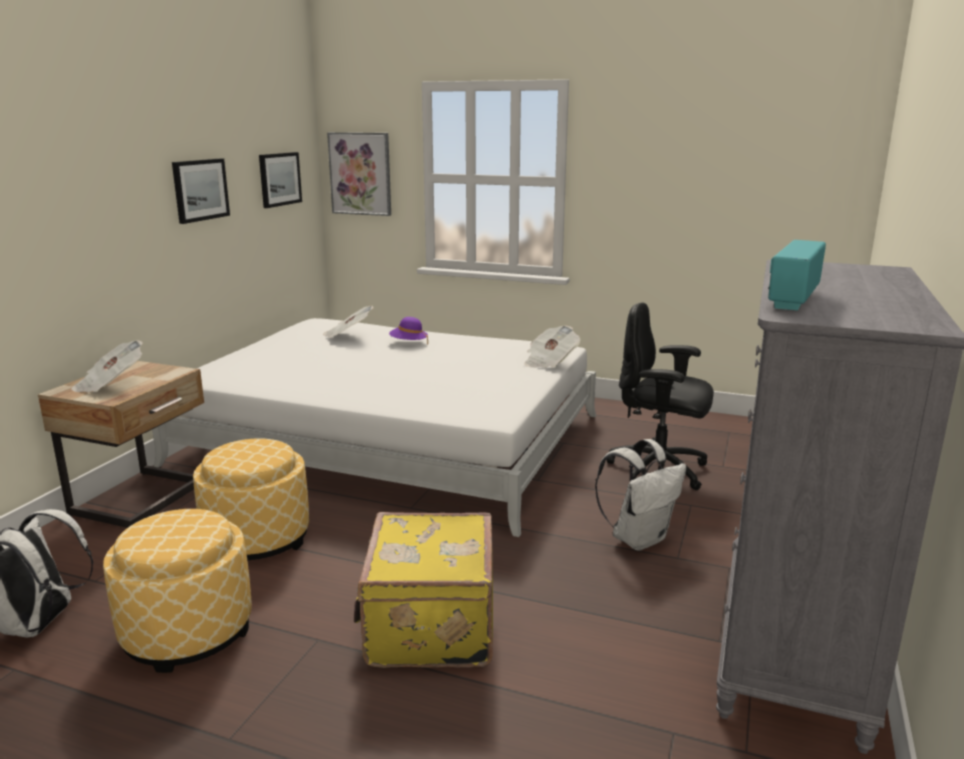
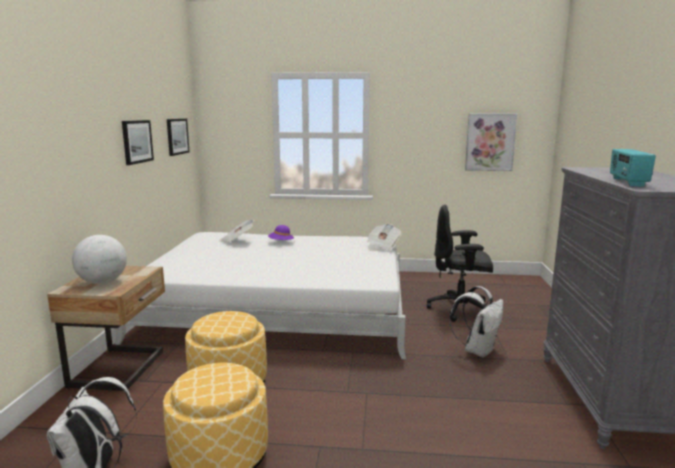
camera: 15 degrees left, 5 degrees down
newspaper [71,340,143,393] -> globe [72,235,127,284]
picture [327,132,391,216] -> picture moved to [465,114,517,171]
yellow suitcase [354,512,493,668] -> none

